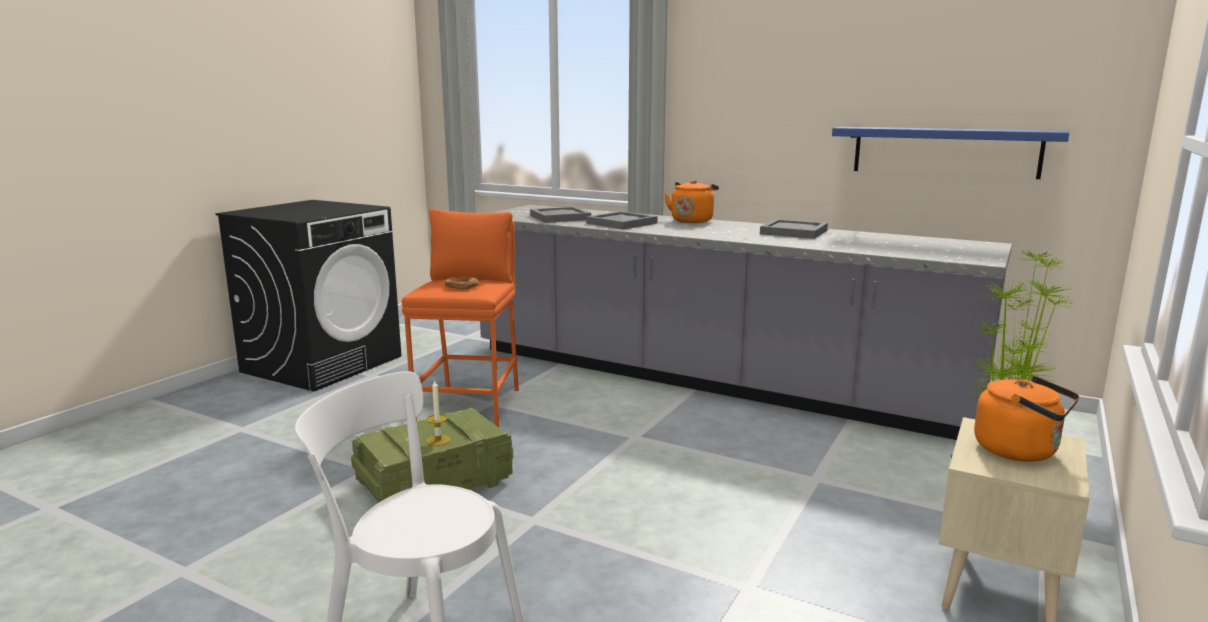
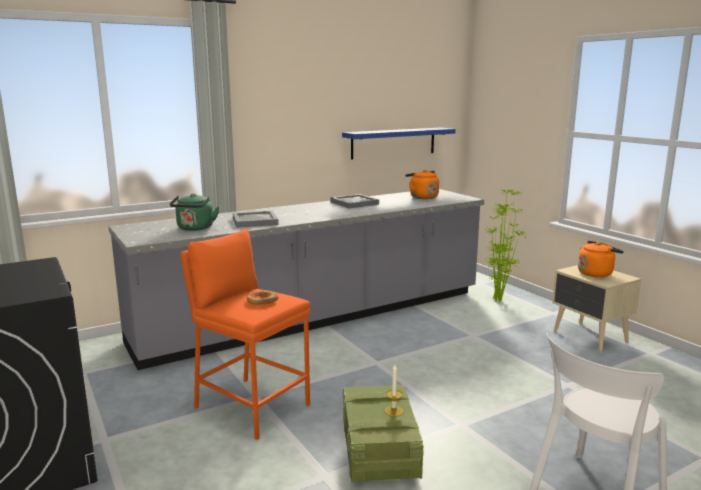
camera: 60 degrees left, 0 degrees up
grey tray [530,207,591,223] -> green kettle [170,193,219,231]
orange kettle [664,180,719,223] -> orange kettle moved to [405,170,439,199]

